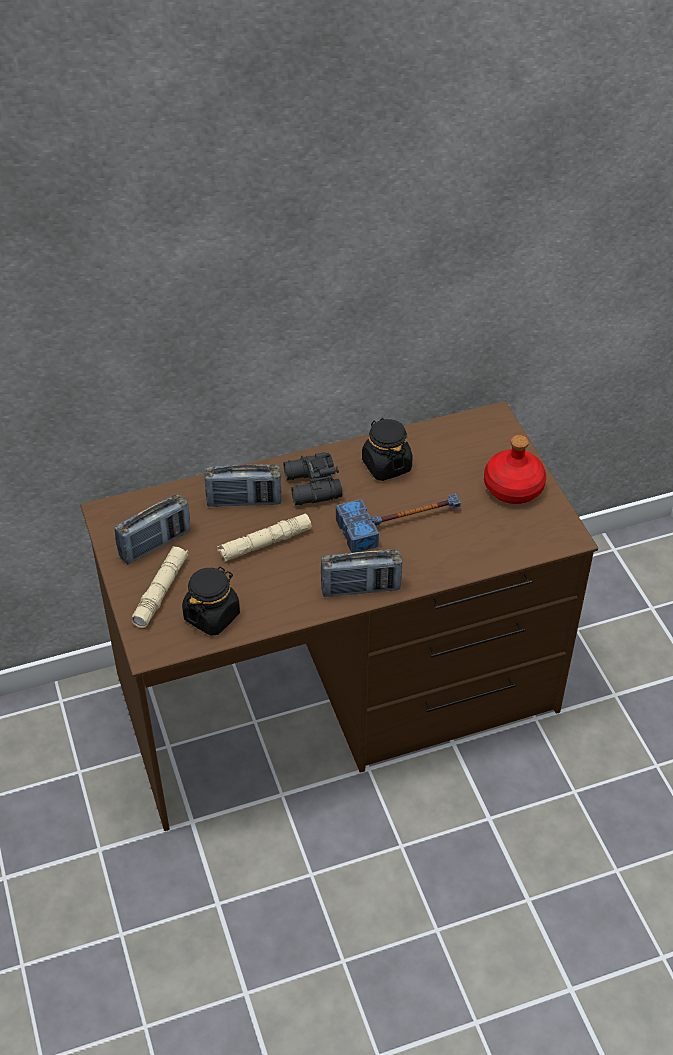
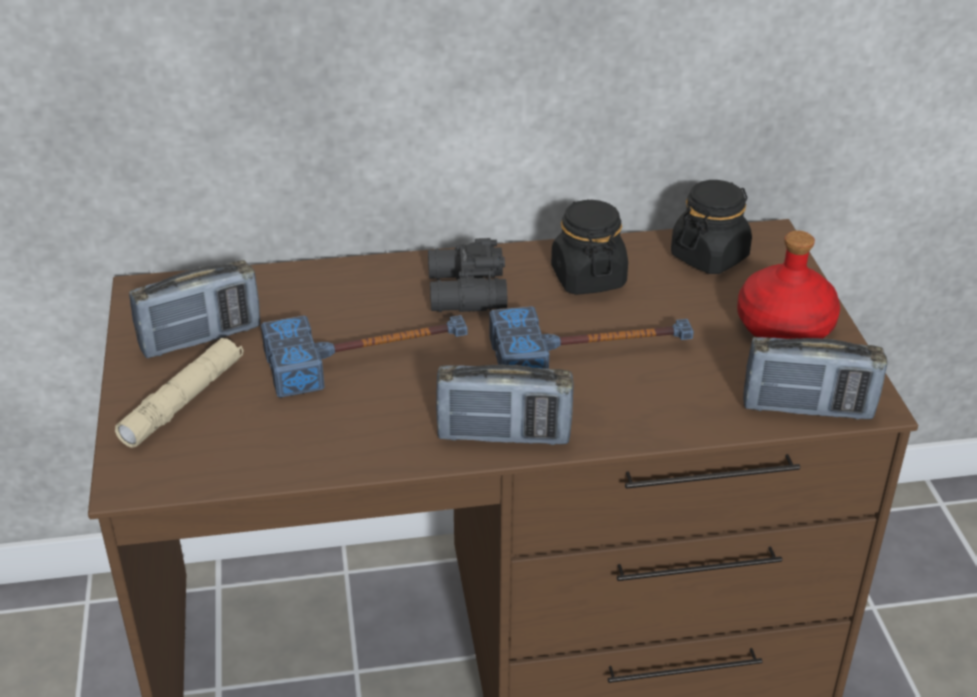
camera: 10 degrees right, 10 degrees down
black jar [182,567,240,636] -> black jar moved to [671,180,752,274]
radio [204,464,282,507] -> radio moved to [743,337,887,420]
beige flashlight [217,514,312,562] -> hammer [261,315,467,398]

